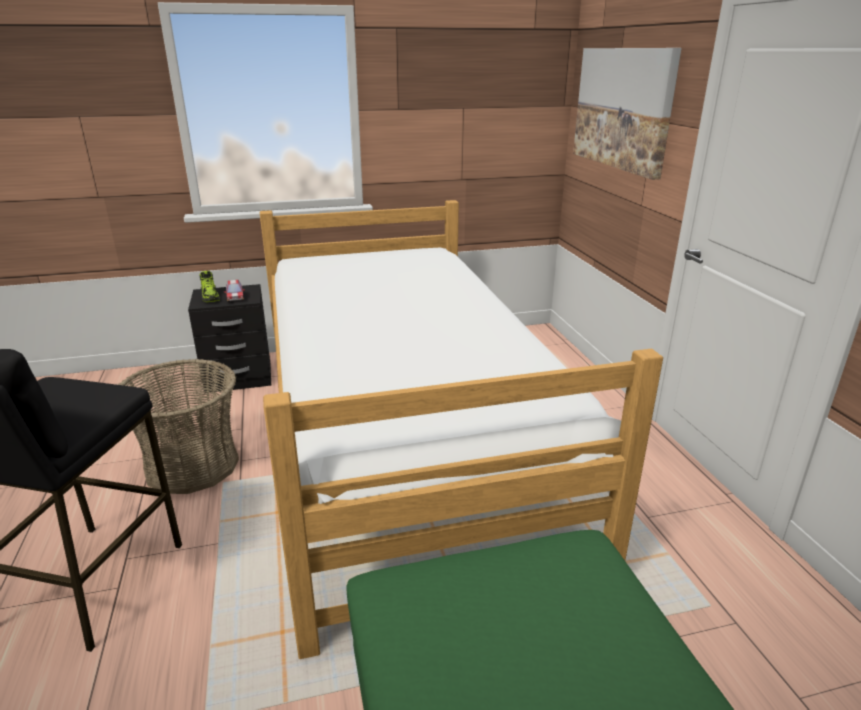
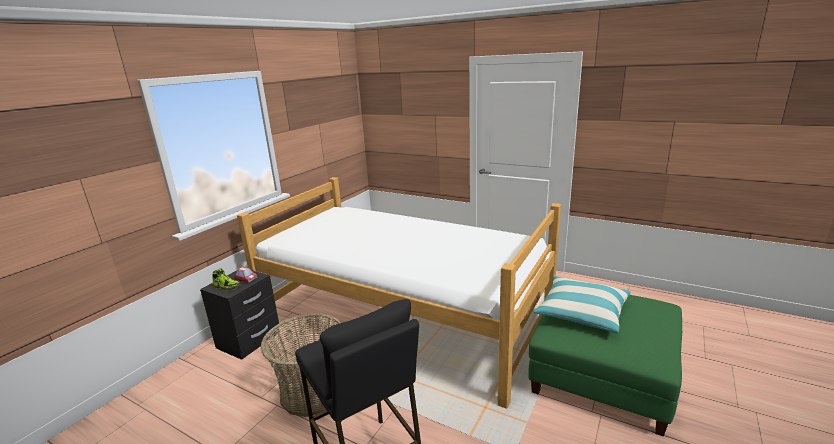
camera: 45 degrees left, 5 degrees down
picture [573,48,682,180] -> none
none -> pillow [534,276,631,333]

